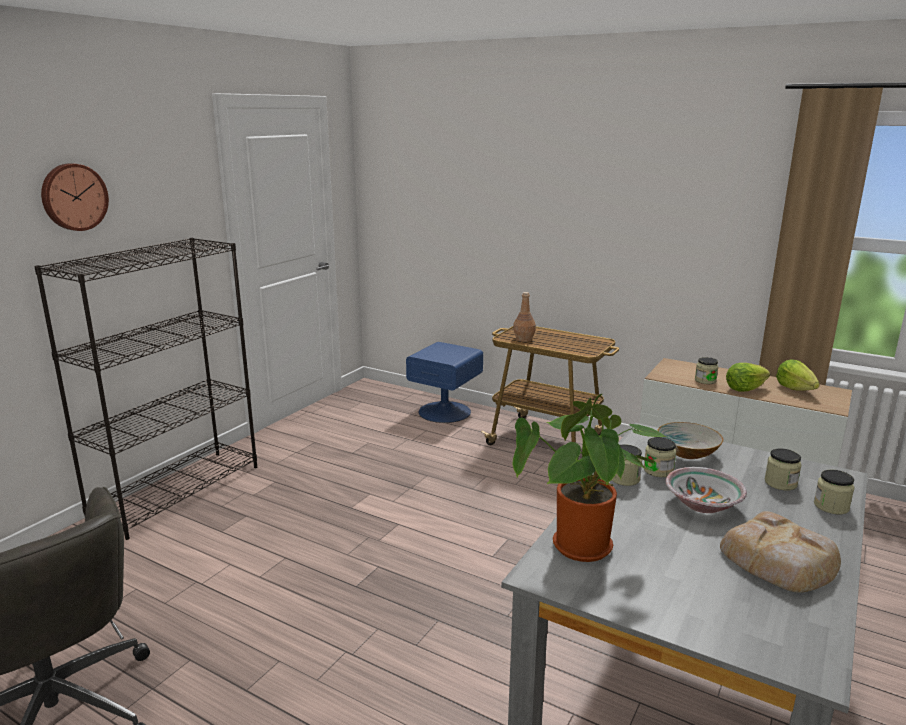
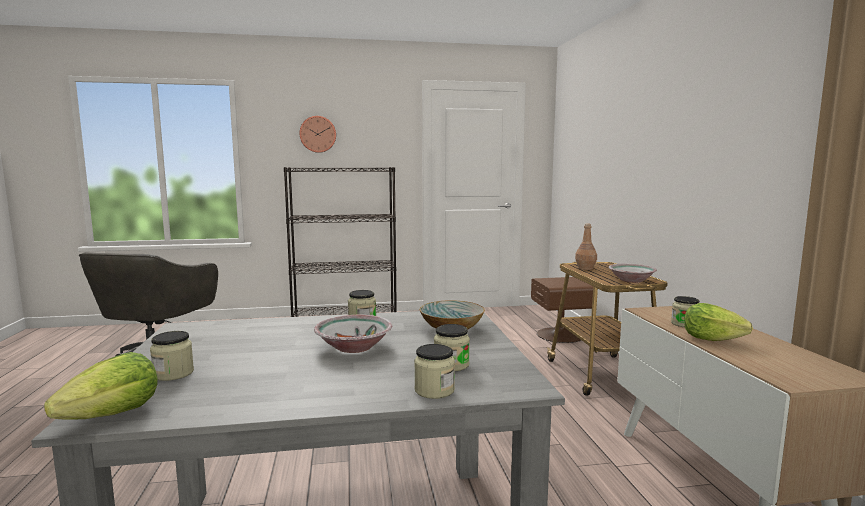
camera: 50 degrees right, 10 degrees down
blue nightstand [406,342,483,423] -> brown nightstand [531,277,593,343]
potted plant [512,394,667,562] -> none
jar [644,437,676,477] -> jar moved to [150,331,194,381]
bread [720,511,841,593] -> none
lettuce [776,359,820,391] -> lettuce moved to [44,352,158,420]
none -> bowl [609,264,657,283]

